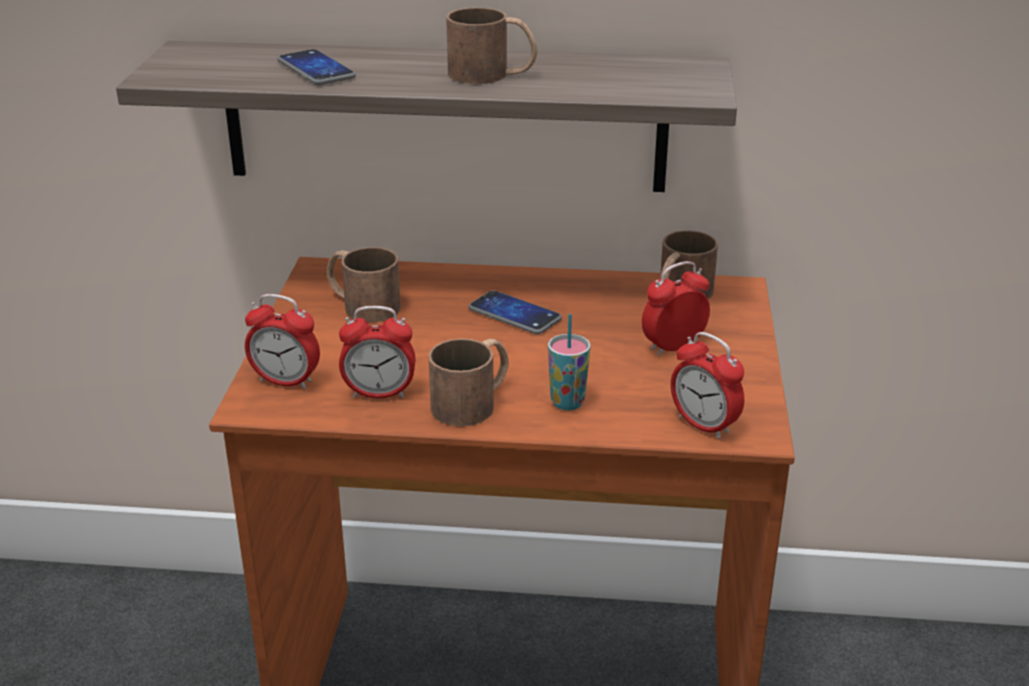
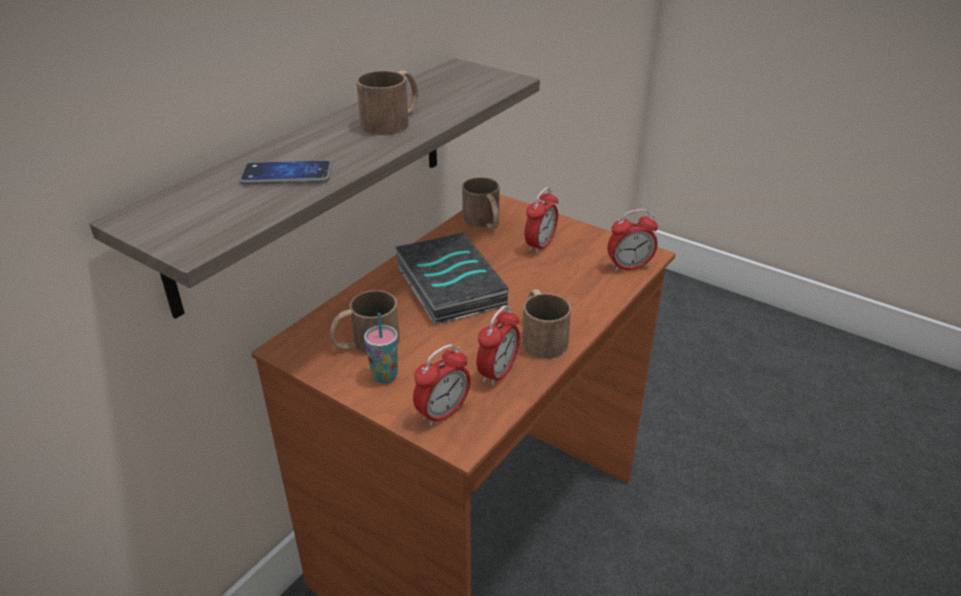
camera: 60 degrees left, 5 degrees up
phone [468,290,562,334] -> book [395,233,508,325]
cup [548,314,591,410] -> cup moved to [364,313,398,383]
alarm clock [642,261,710,356] -> alarm clock turned 150 degrees counterclockwise [524,187,558,254]

